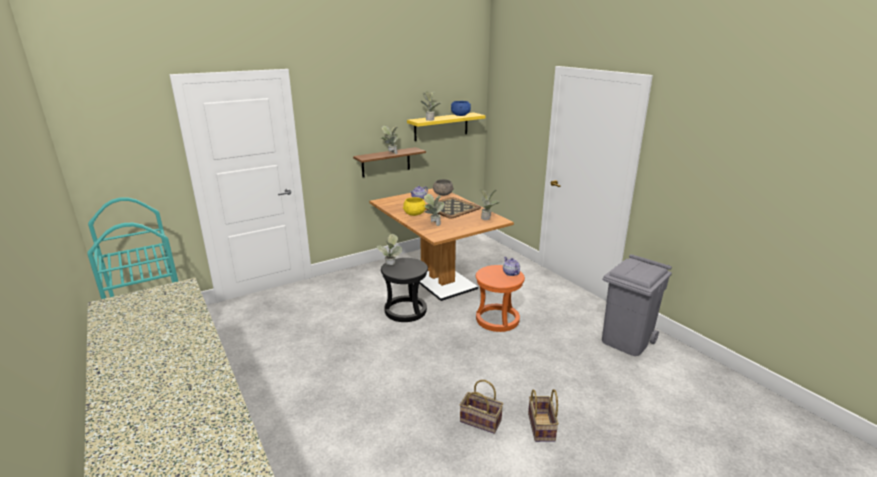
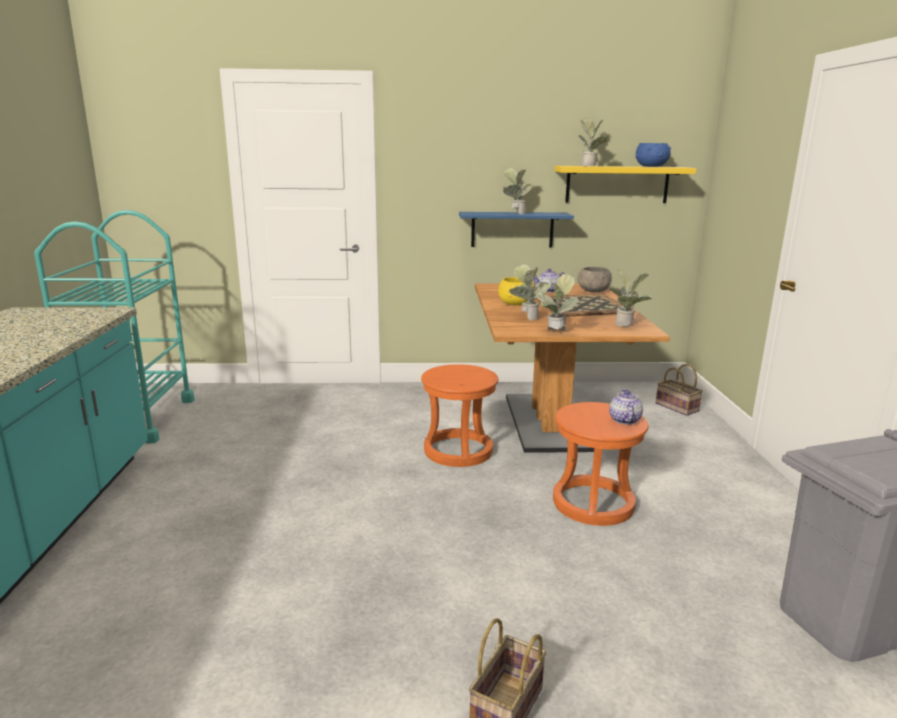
camera: 30 degrees right, 5 degrees down
brown shelf [353,147,426,177] -> blue shelf [459,212,574,247]
potted plant [377,234,402,265] -> potted plant moved to [536,274,578,331]
black stool [381,258,428,322] -> orange stool [421,364,498,467]
basket [460,380,503,434] -> basket moved to [656,364,703,416]

